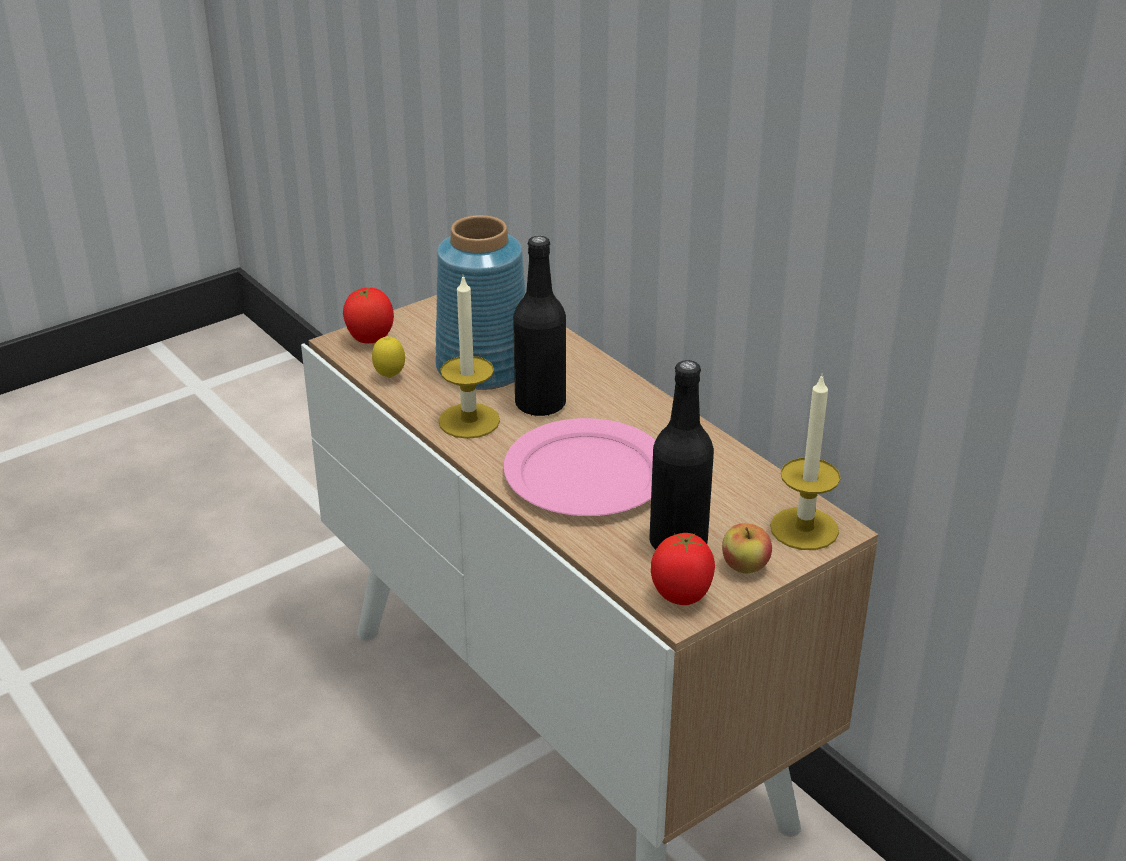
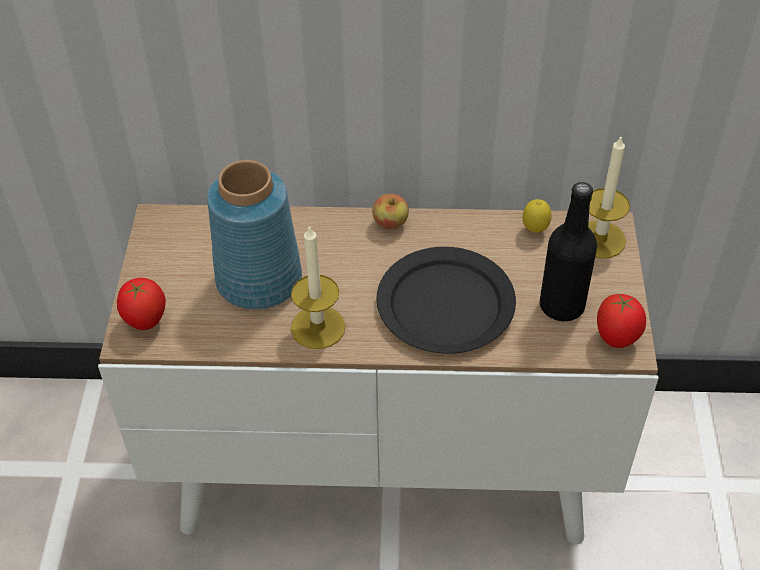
camera: 50 degrees left, 15 degrees up
lemon [372,336,405,378] -> lemon moved to [522,199,551,233]
pink plate [503,418,655,516] -> black plate [376,247,516,354]
black bottle [513,236,566,416] -> none
apple [722,523,772,573] -> apple moved to [372,194,409,230]

